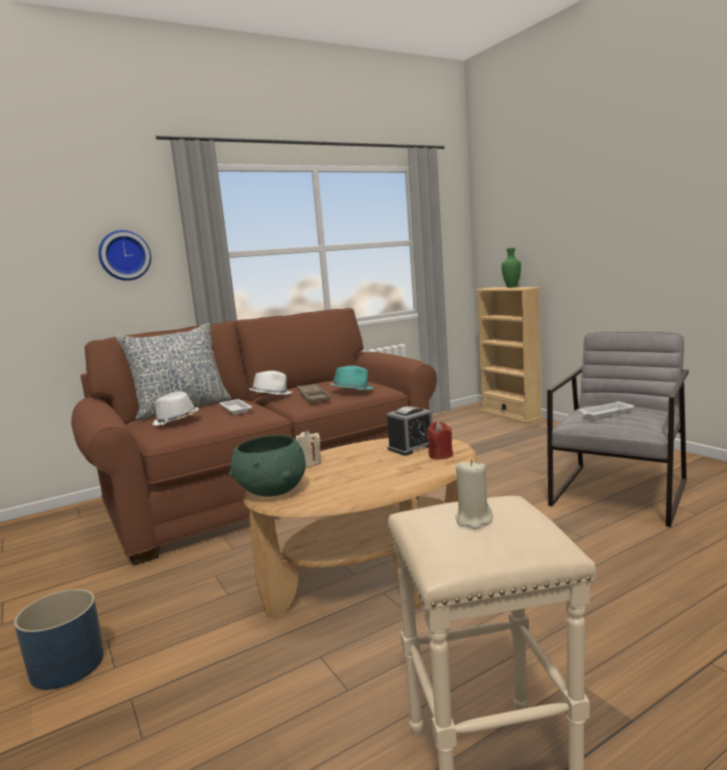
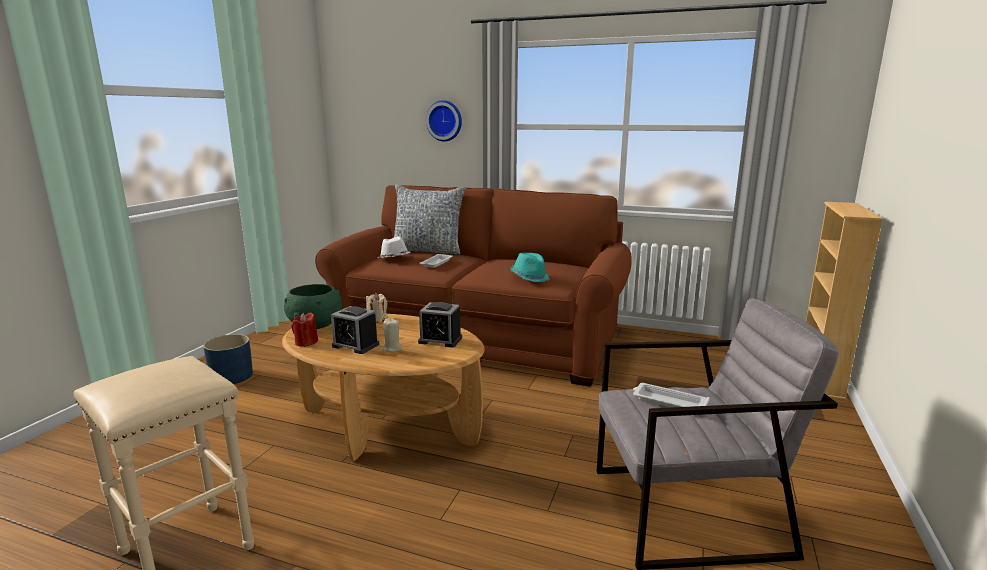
camera: 50 degrees right, 5 degrees up
white hat [249,371,292,395] -> none
brown tray [297,383,330,402] -> none
red candle [426,422,453,460] -> red candle moved to [292,313,318,347]
beige candle [455,460,493,529] -> beige candle moved to [382,318,402,352]
green vase [501,248,521,288] -> none
none -> alarm clock [331,306,379,354]

